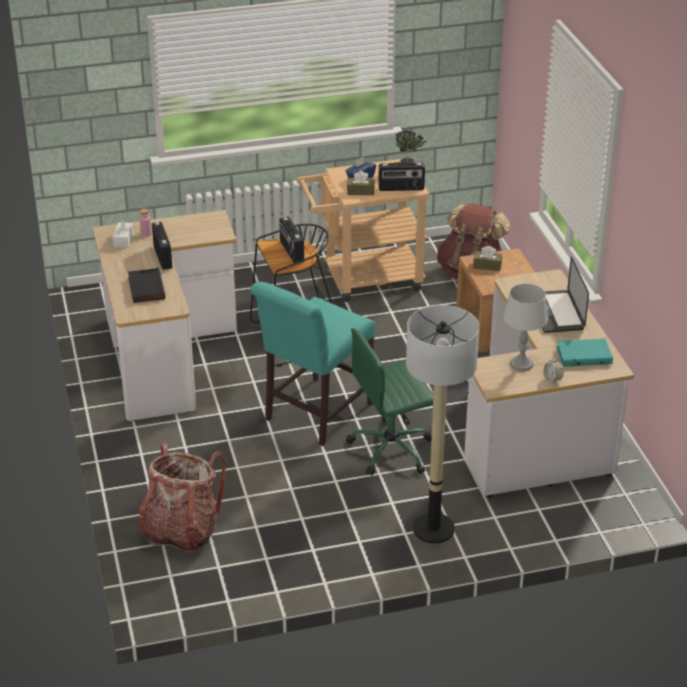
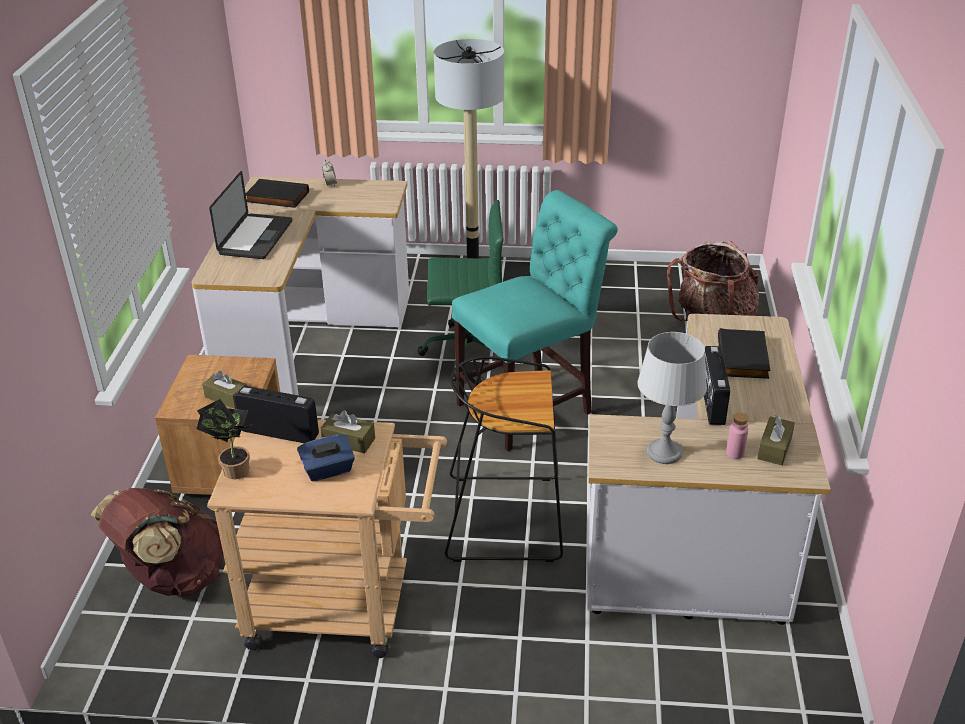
camera: 160 degrees left, 0 degrees up
white tissue box [113,219,133,248] -> brown tissue box [757,415,795,465]
radio [279,217,304,263] -> none
grey table lamp [503,283,548,371] -> grey table lamp moved to [638,332,707,464]
turquoise book [556,339,613,367] -> black book [246,179,309,208]

